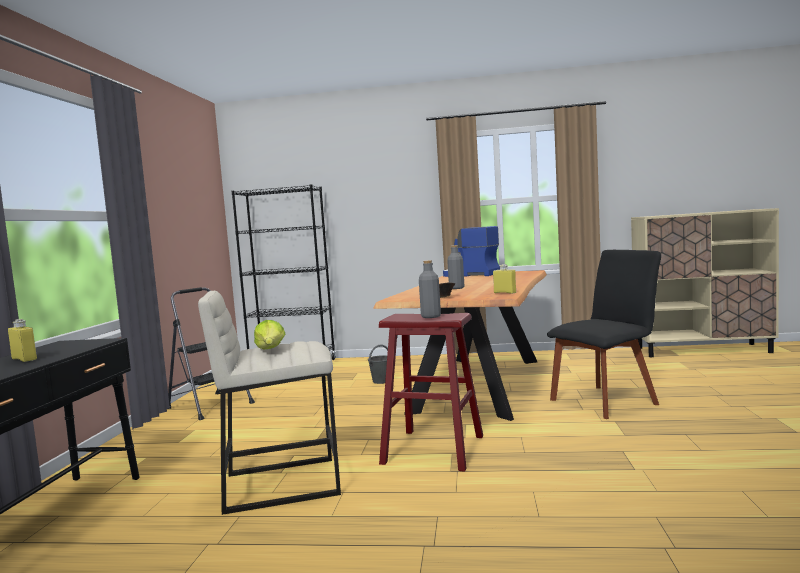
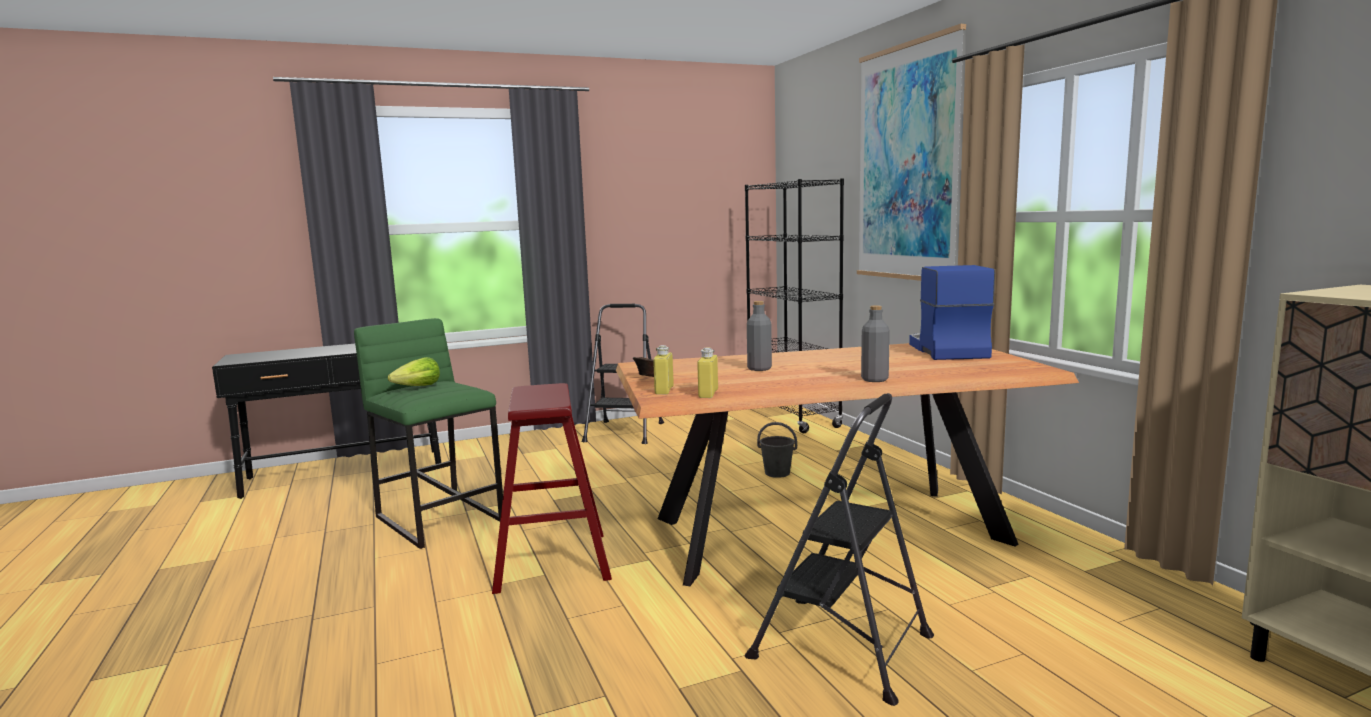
camera: 60 degrees right, 5 degrees up
yellow bottle [8,319,37,362] -> yellow bottle moved to [653,345,674,394]
beige stool [198,291,341,515] -> green stool [354,318,503,549]
grey bottle [419,260,441,318] -> grey bottle moved to [861,305,890,382]
black chair [547,250,661,419] -> black step ladder [745,393,934,706]
none -> picture [857,24,966,281]

